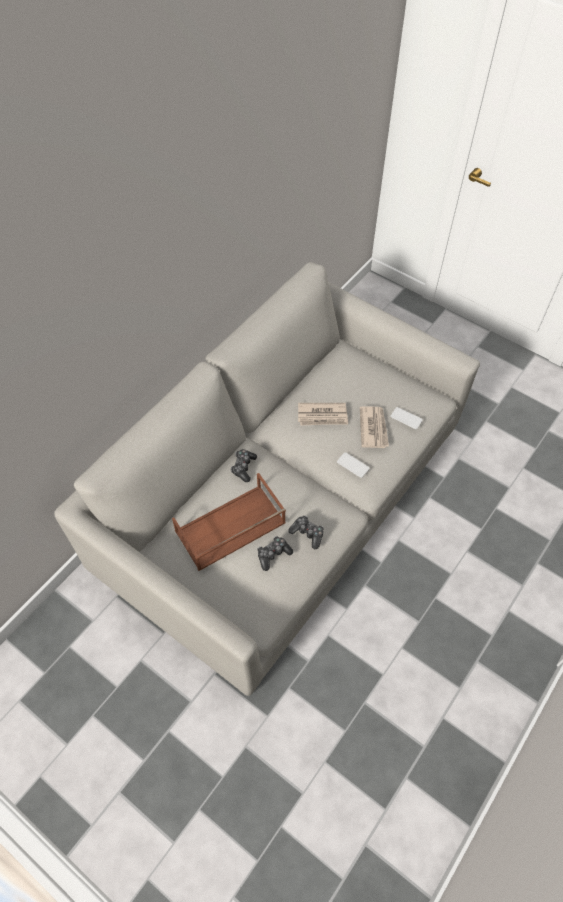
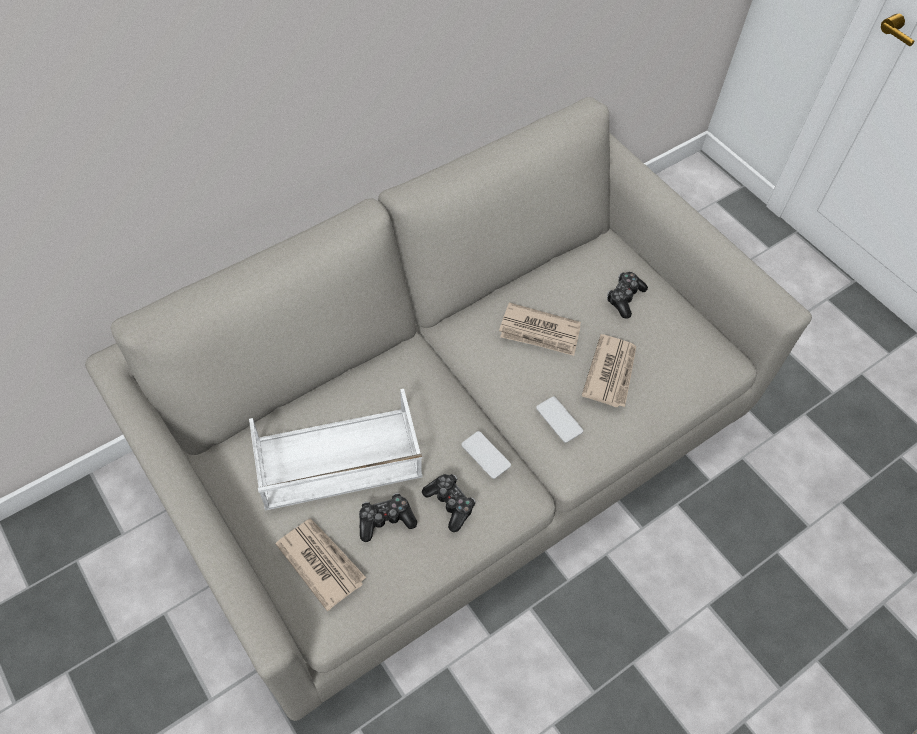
camera: 15 degrees right, 0 degrees up
brown tray [172,473,286,571] -> white tray [249,389,422,511]
game controller [231,449,257,482] -> game controller moved to [607,272,648,319]
phone [391,407,423,429] -> phone moved to [461,431,511,479]
none -> newspaper [276,518,366,611]

